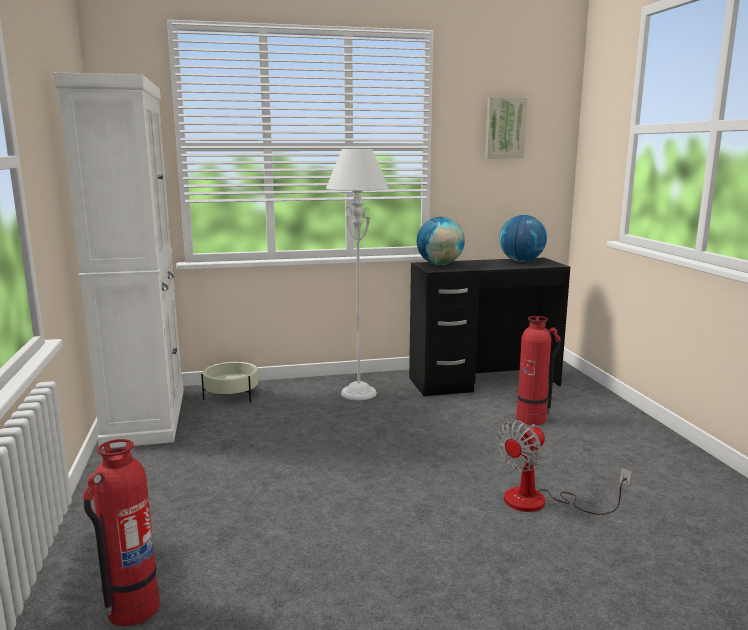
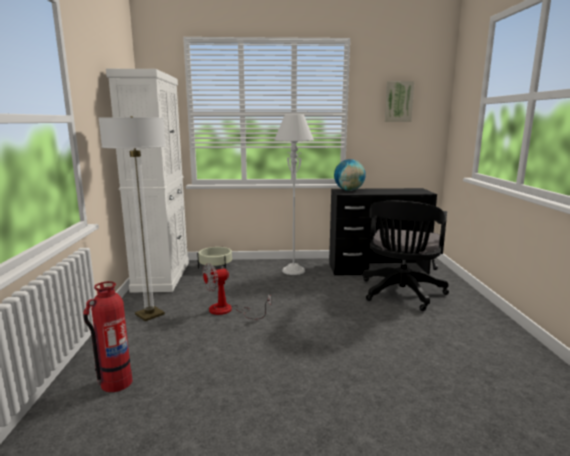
camera: 10 degrees right, 0 degrees up
fan [496,420,632,515] -> fan moved to [202,263,271,319]
globe [499,215,547,262] -> none
fire extinguisher [516,316,561,425] -> black office chair [362,201,449,311]
none -> floor lamp [99,116,166,321]

